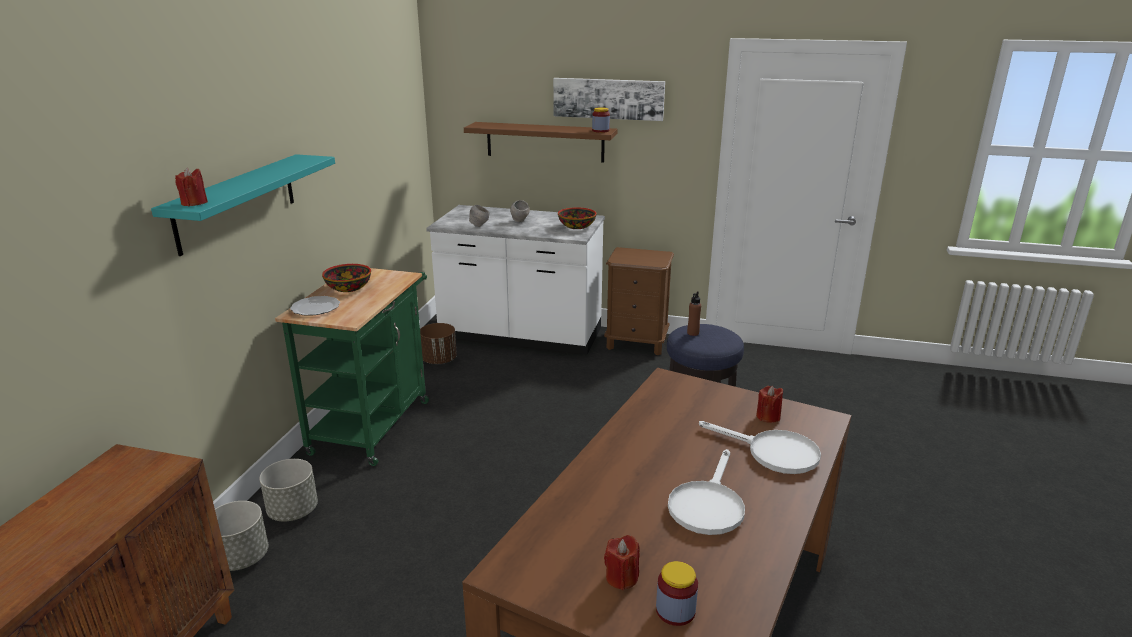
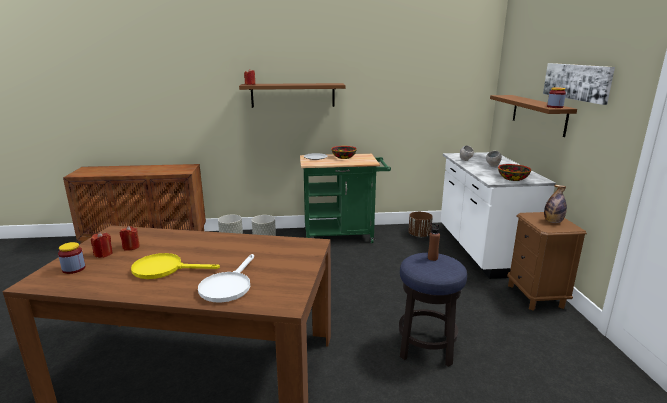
camera: 70 degrees right, 5 degrees down
turquoise shelf [151,154,335,256] -> brown shelf [239,83,346,108]
white frying pan [668,449,745,535] -> yellow frying pan [131,253,220,279]
red candle [756,386,783,423] -> red candle moved to [120,226,140,251]
none -> bottle [544,185,567,223]

